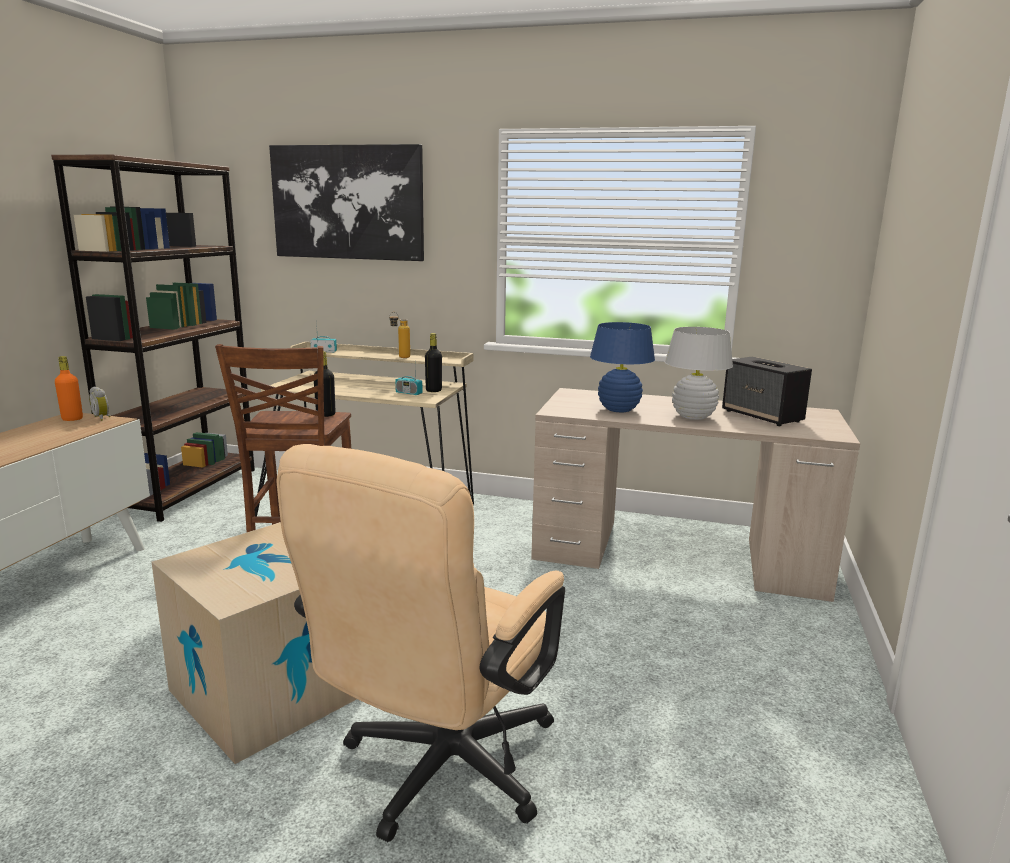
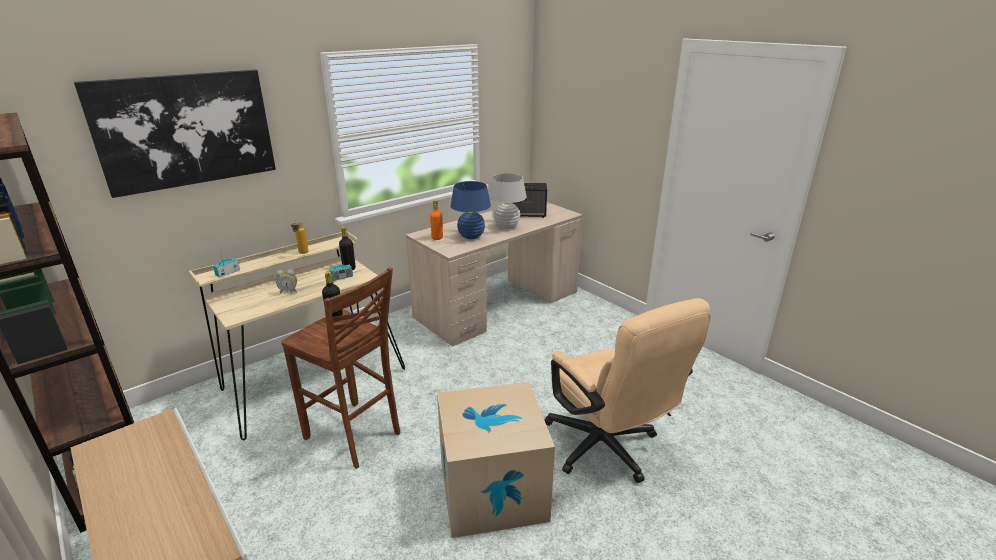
camera: 55 degrees left, 10 degrees up
orange bottle [55,356,83,421] -> orange bottle moved to [430,200,443,240]
alarm clock [89,386,111,421] -> alarm clock moved to [276,270,297,294]

